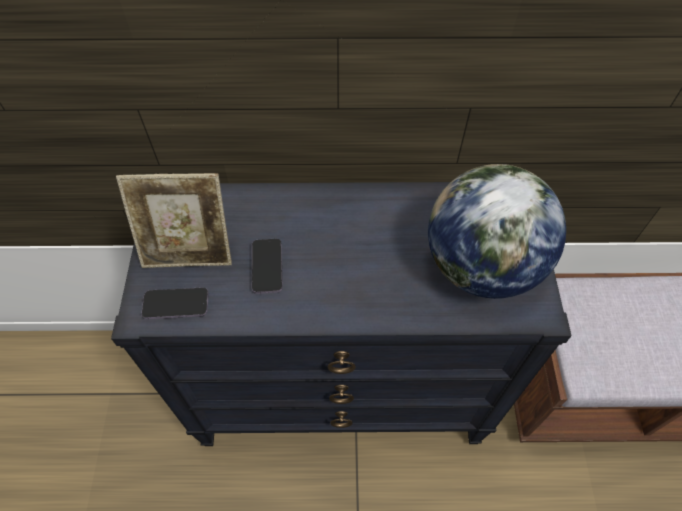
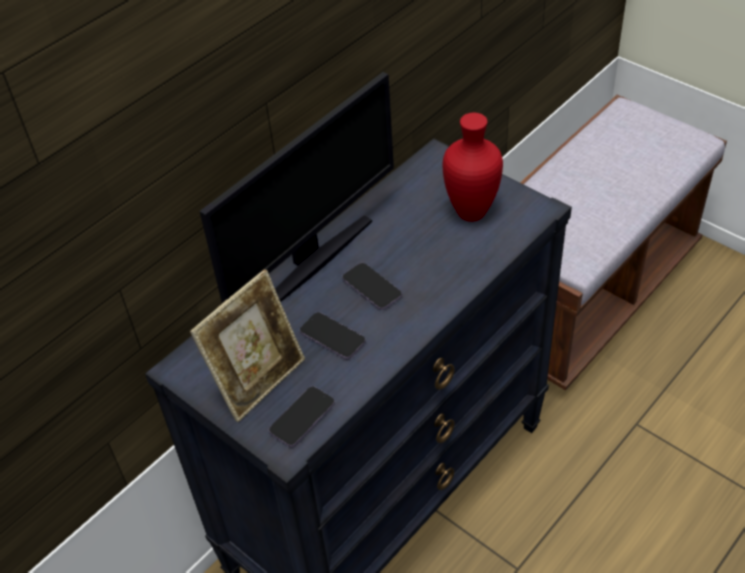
camera: 45 degrees left, 10 degrees down
globe [428,164,566,299] -> red vase [442,112,503,222]
none -> monitor [199,72,394,303]
none -> phone [342,263,402,310]

